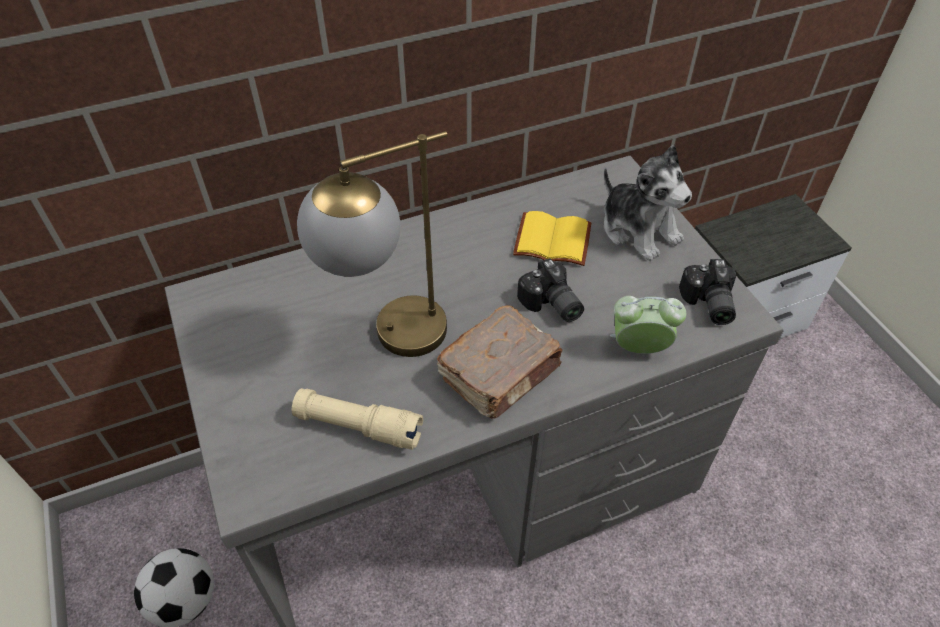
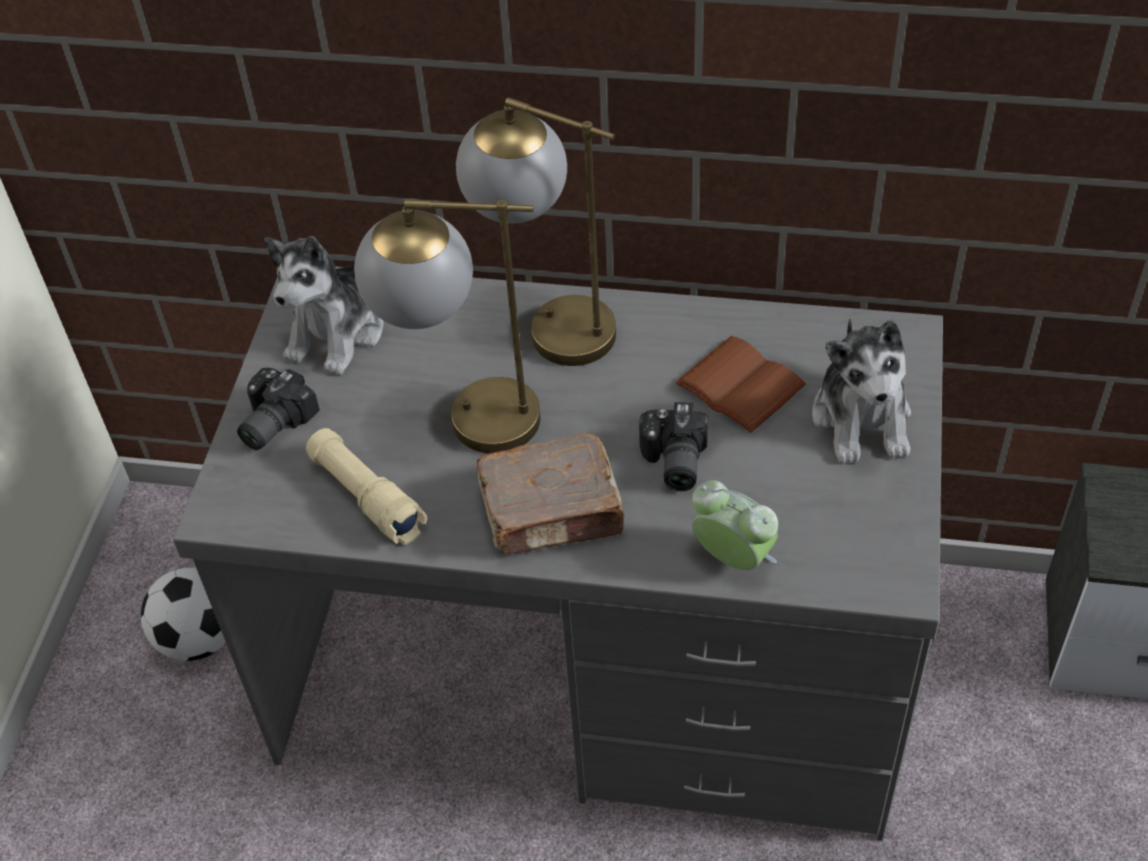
camera: 35 degrees right, 0 degrees up
yellow book [513,211,591,266] -> brown book [676,336,806,433]
camera [679,259,736,325] -> camera moved to [237,368,320,450]
none -> plush toy [265,236,384,375]
none -> table lamp [456,97,616,366]

